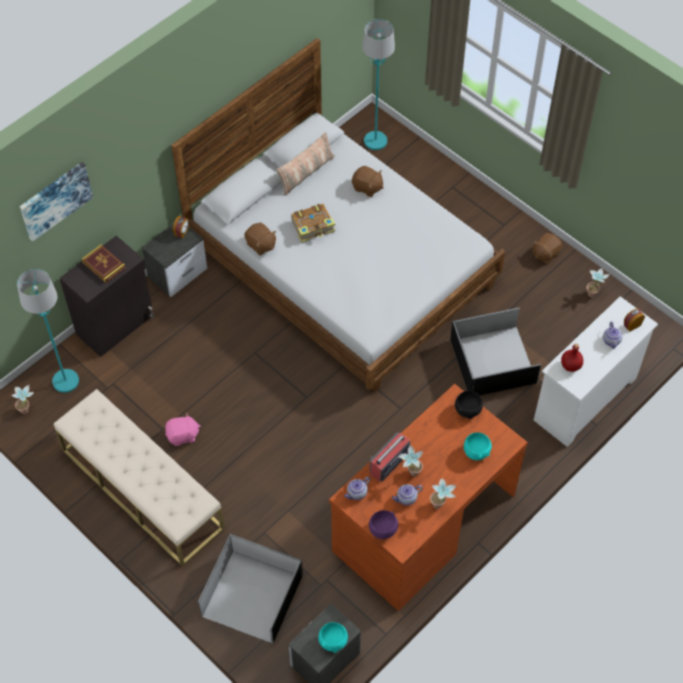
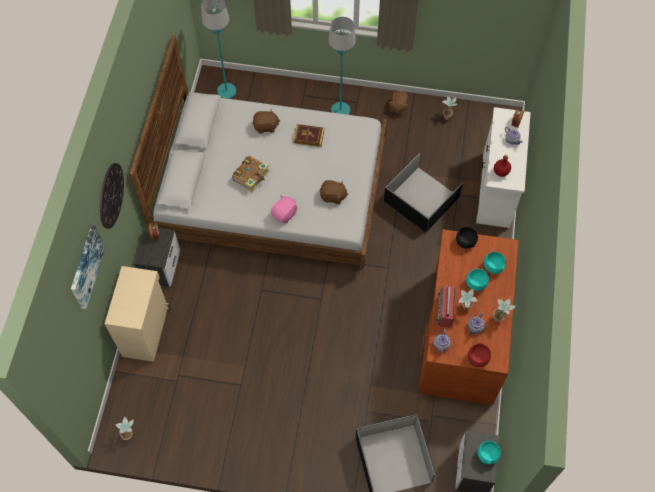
camera: 35 degrees left, 5 degrees up
turquoise floor lamp [17,269,79,393] -> turquoise floor lamp moved to [328,17,356,115]
beige bench [54,389,225,566] -> none
black cabinet [60,236,154,357] -> beige cabinet [105,266,171,362]
book [82,244,126,283] -> book moved to [293,124,325,147]
pink plush toy [165,413,201,446] -> pink plush toy moved to [271,195,297,223]
brown plush toy [244,223,276,255] -> brown plush toy moved to [320,180,348,204]
pillow [276,132,335,196] -> none
purple bowl [369,510,398,539] -> red bowl [468,343,491,367]
none -> wall clock [100,163,124,229]
none -> turquoise bowl [466,269,489,291]

